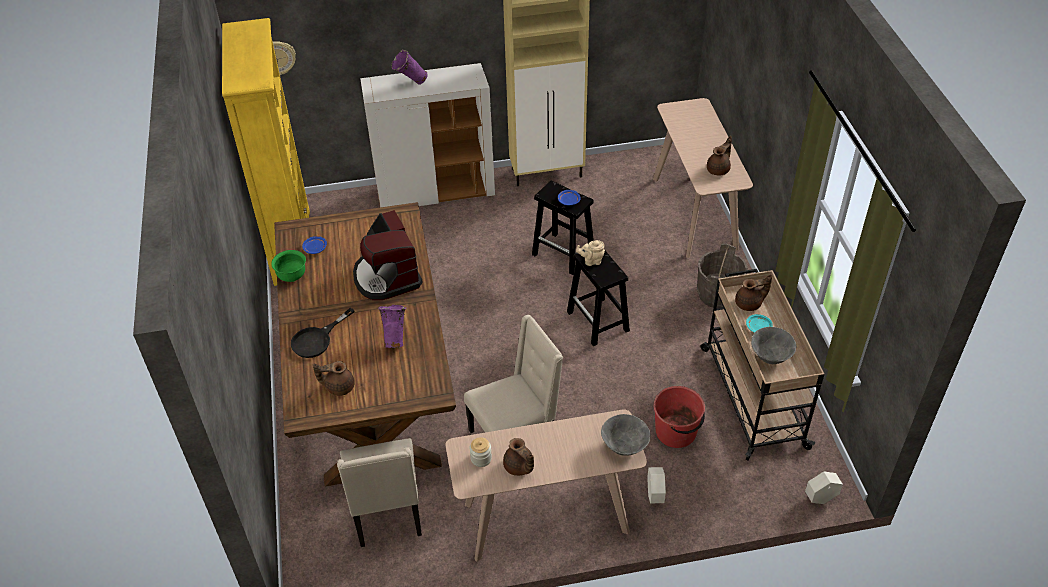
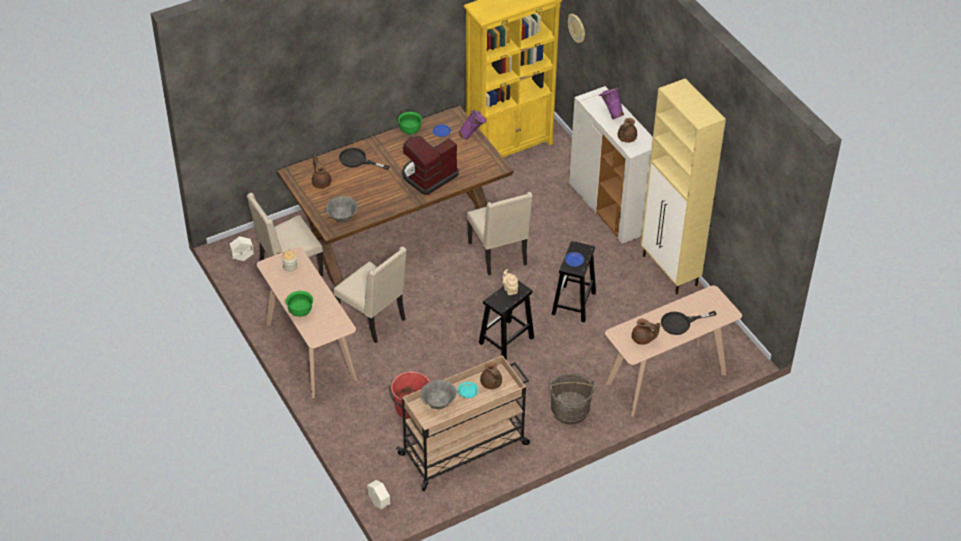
camera: 70 degrees right, 0 degrees up
purple vase [378,305,406,348] -> purple vase moved to [458,110,487,140]
brown teapot [503,438,534,476] -> brown teapot moved to [618,118,637,143]
grey bowl [601,414,651,456] -> grey bowl moved to [325,196,358,222]
white planter [647,467,666,503] -> white planter moved to [230,236,254,261]
none -> green bowl [286,291,313,317]
none -> beige chair [467,192,533,275]
none -> black frying pan [661,311,716,335]

